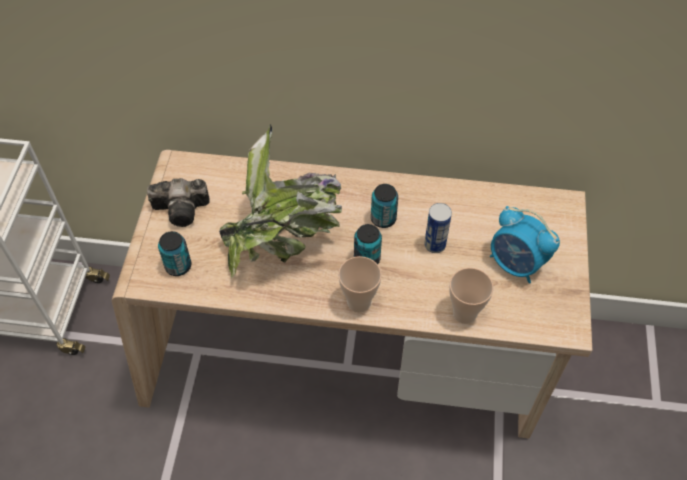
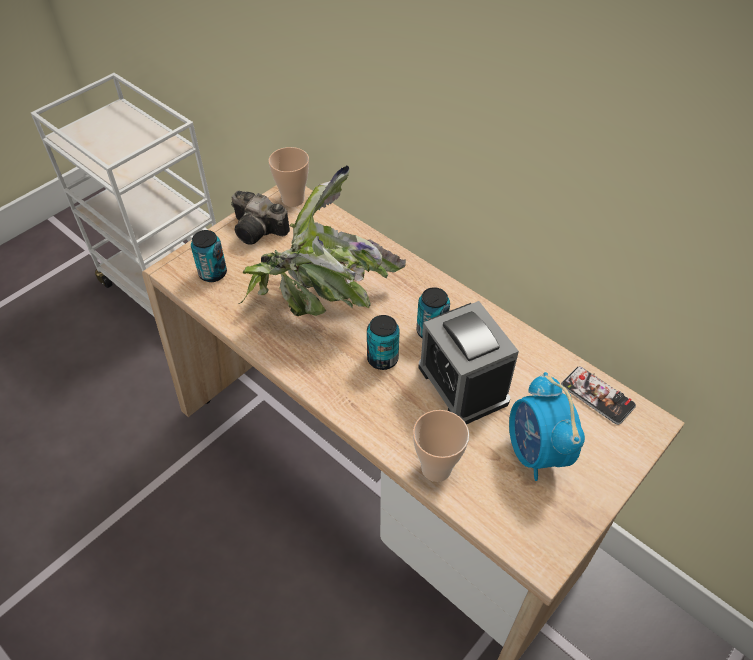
camera: 35 degrees right, 5 degrees down
cup [338,256,382,312] -> cup moved to [268,147,309,207]
can [424,203,452,253] -> alarm clock [419,301,519,424]
none -> phone [561,367,636,425]

